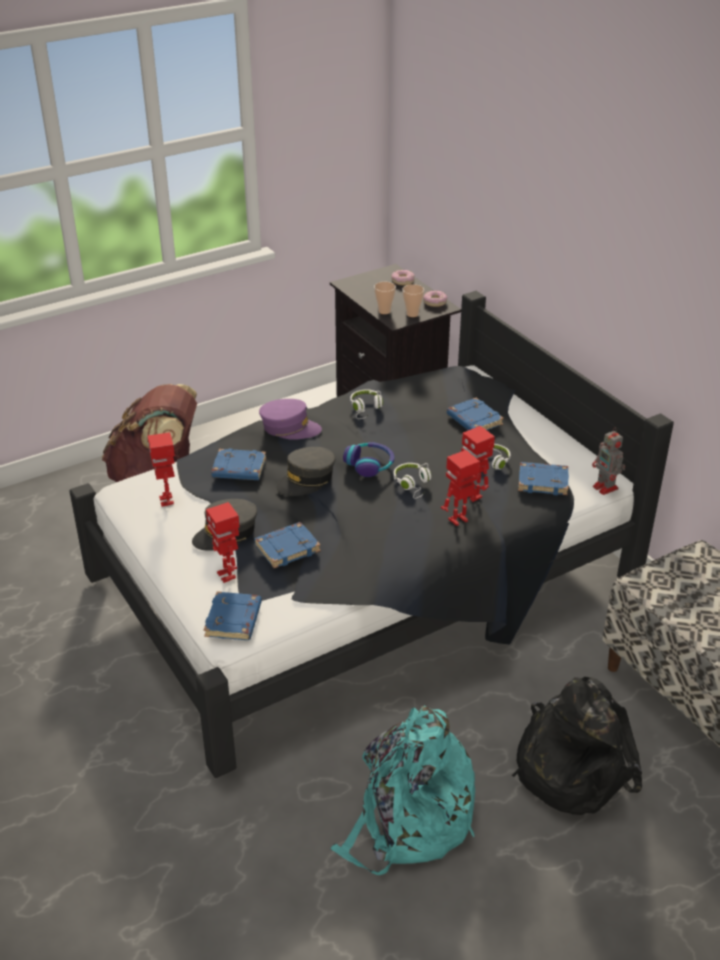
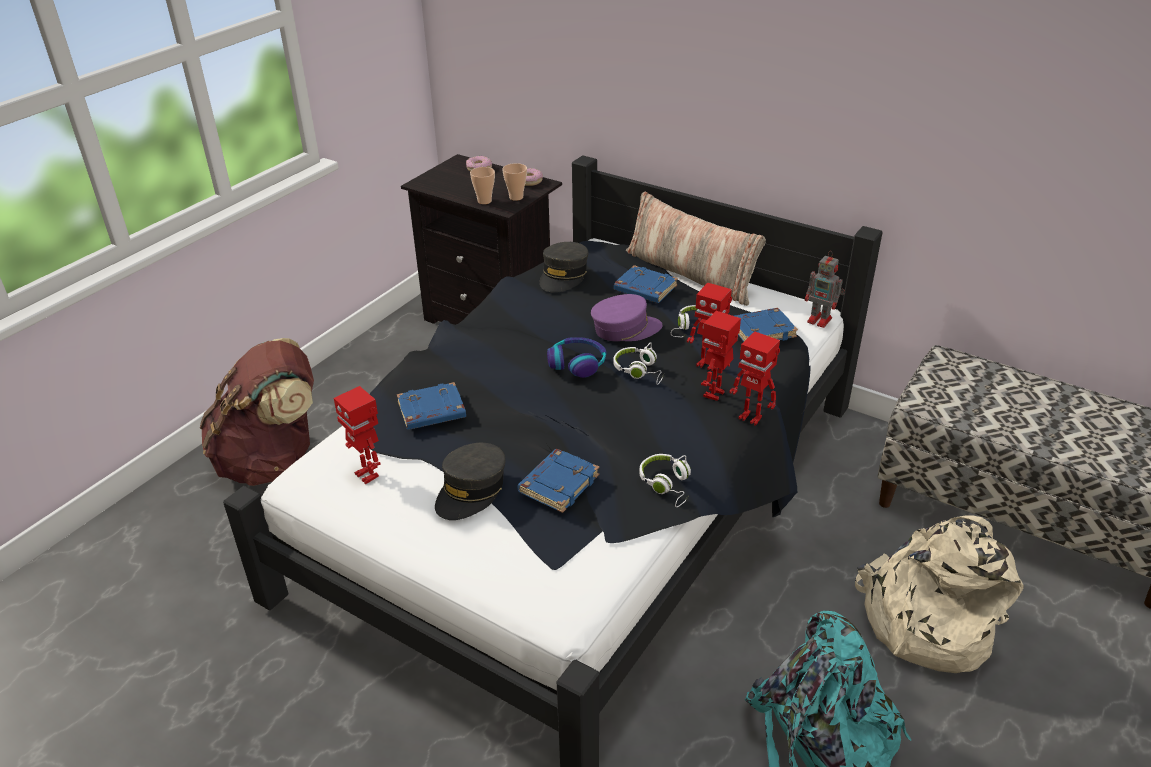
camera: 25 degrees left, 0 degrees up
blue book [204,591,262,640] -> none
toy robot [206,502,239,583] -> toy robot moved to [729,331,780,426]
purple cap [259,399,322,440] -> purple cap moved to [591,294,663,341]
grey cap [277,447,335,496] -> grey cap moved to [540,242,589,293]
white headphones [350,389,383,419] -> white headphones moved to [639,454,691,507]
black backpack [512,677,642,815] -> beige backpack [855,515,1024,673]
none -> pillow [626,191,766,306]

